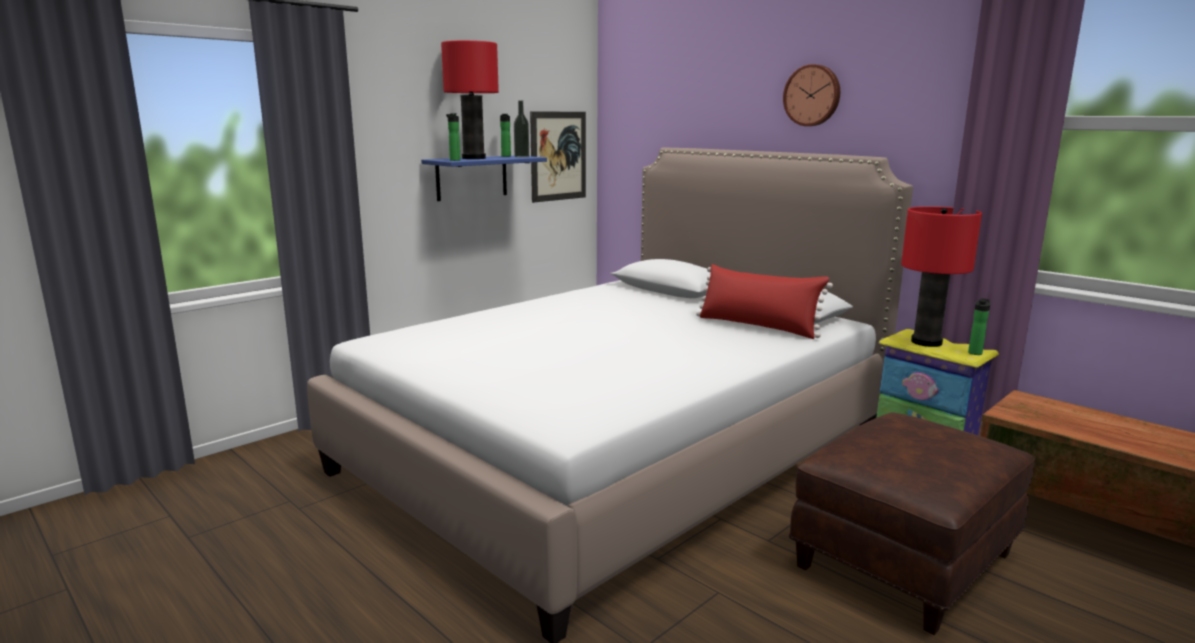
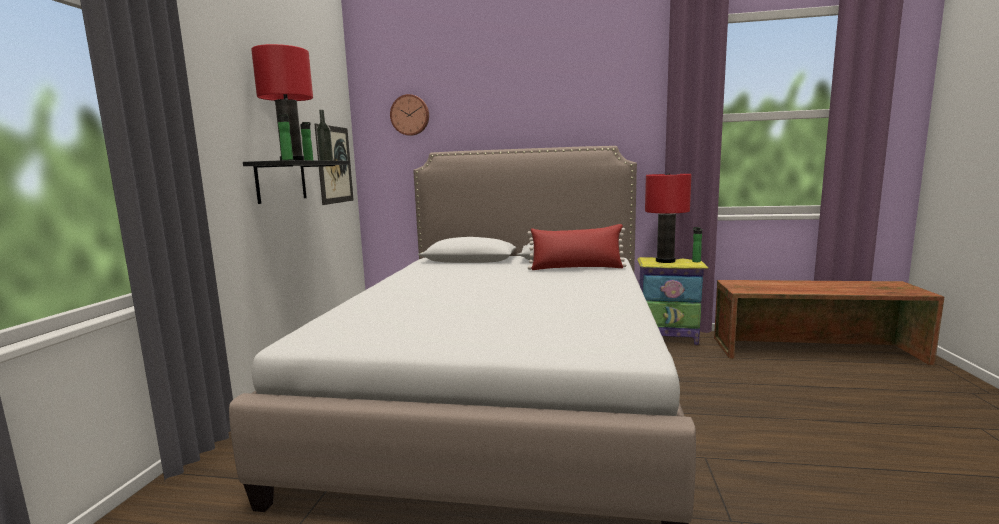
camera: 35 degrees left, 5 degrees down
blue shelf [421,156,547,201] -> black shelf [243,160,349,204]
wall clock [783,64,840,126] -> wall clock moved to [390,94,429,136]
brown ottoman [789,412,1035,635] -> none

